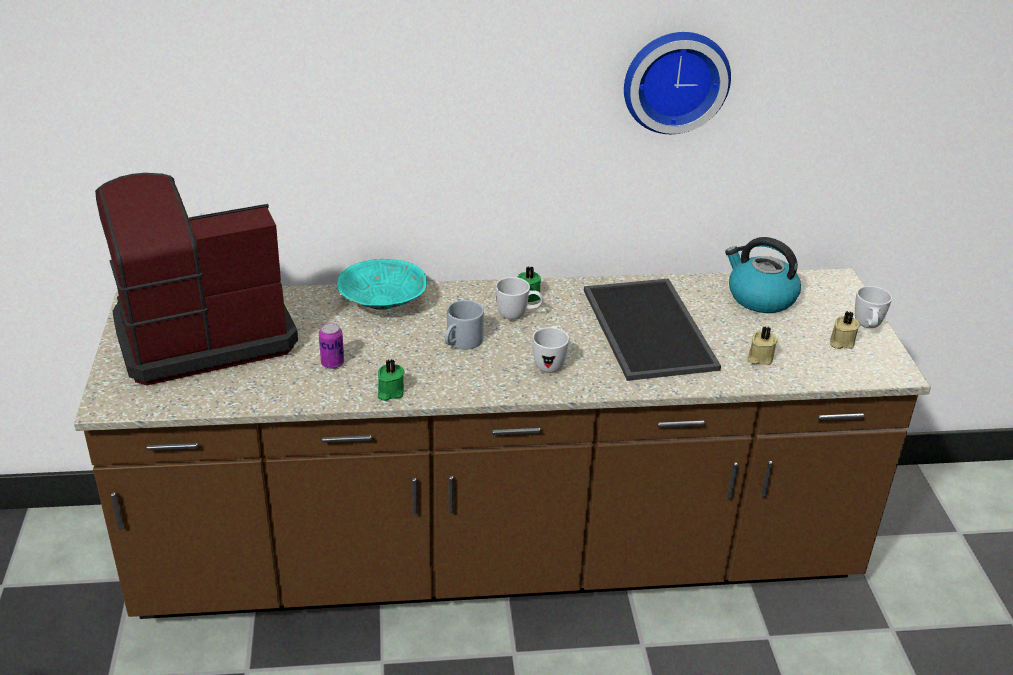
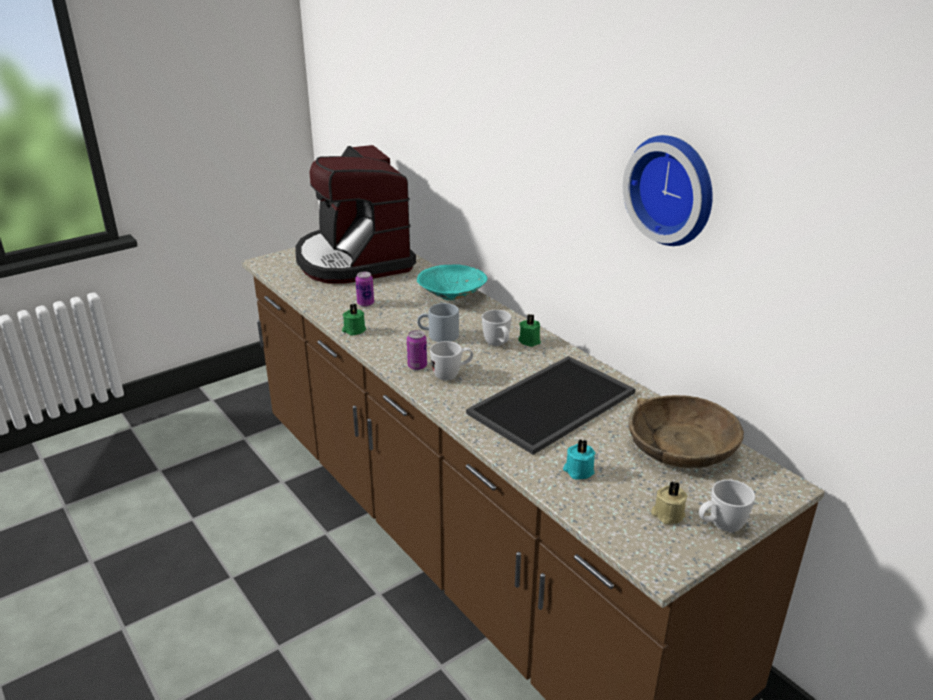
camera: 60 degrees right, 5 degrees down
coffee machine [95,173,298,386] -> coffee machine turned 150 degrees counterclockwise [296,145,416,284]
kettle [725,237,801,313] -> brown bowl [629,395,744,468]
beige candle [747,327,778,365] -> turquoise candle [563,439,596,480]
none -> can [407,330,427,370]

